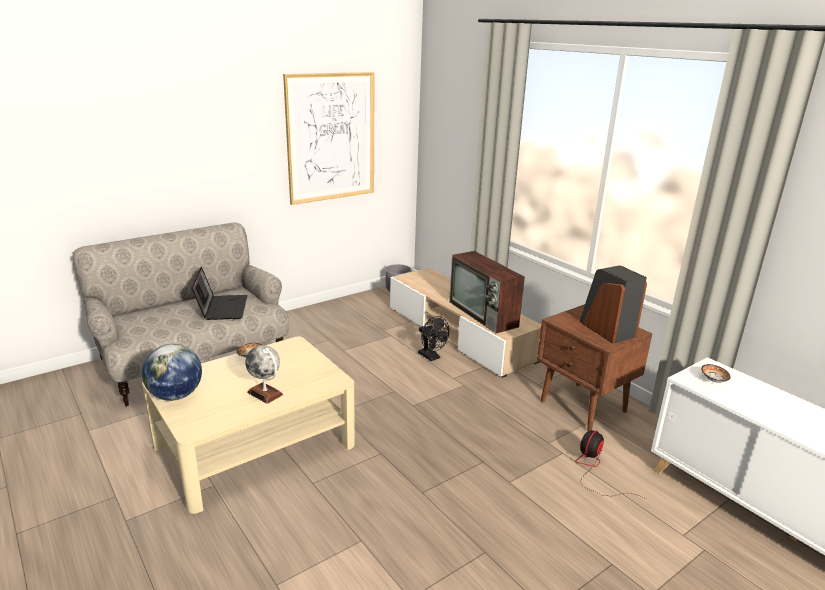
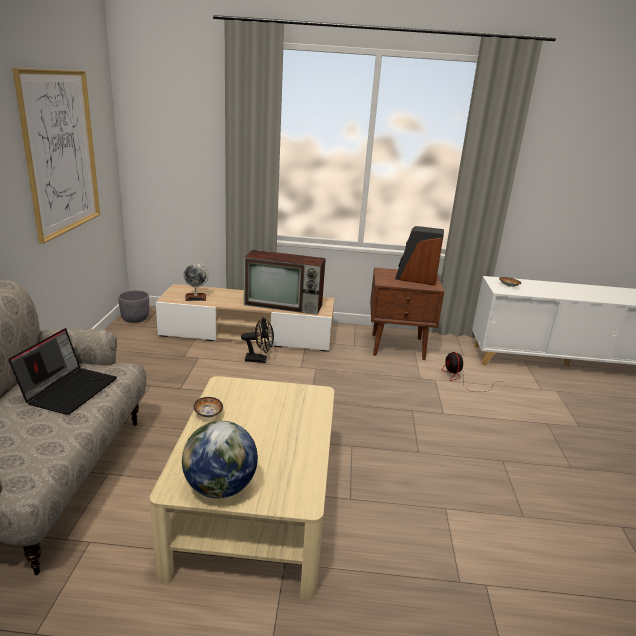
camera: 50 degrees left, 0 degrees up
laptop [191,267,247,320] -> laptop turned 75 degrees clockwise [8,328,117,415]
globe [245,345,283,404] -> globe moved to [183,263,209,301]

